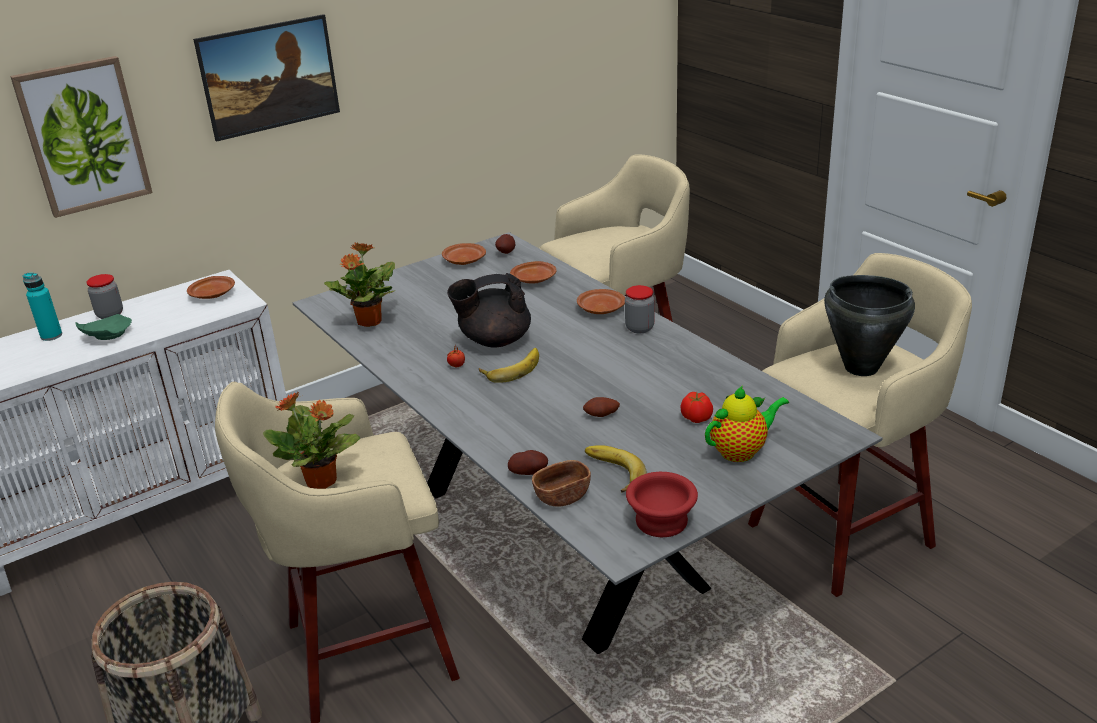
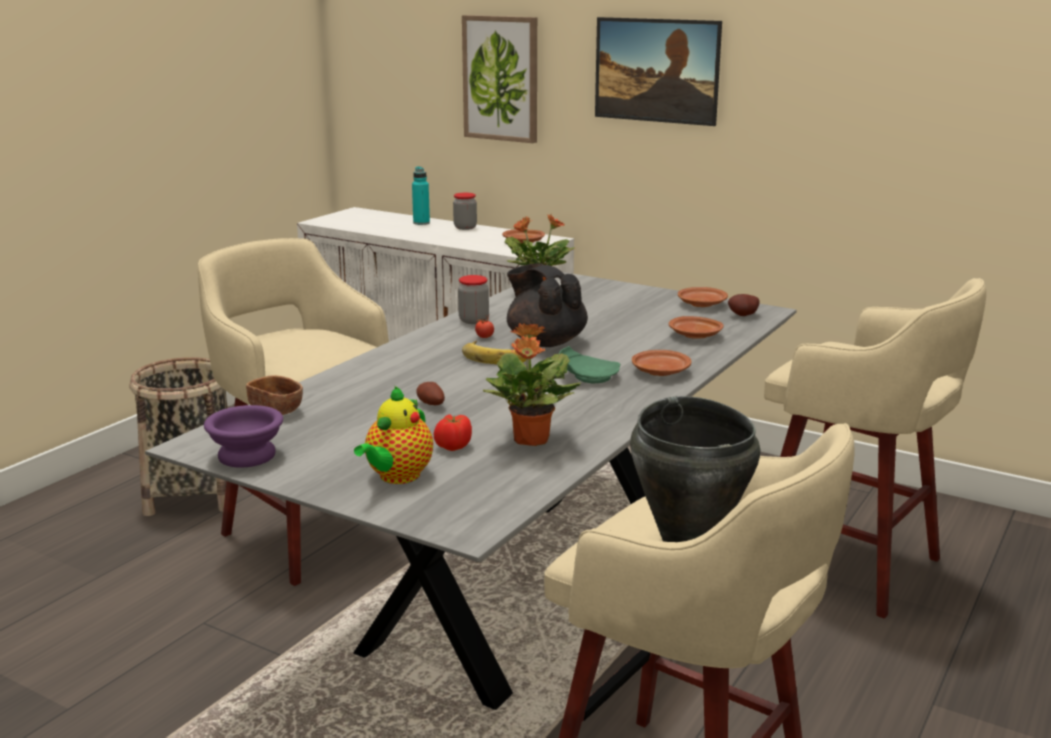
camera: 65 degrees right, 10 degrees down
green plate [75,314,132,340] -> green plate moved to [559,346,620,383]
potted plant [263,392,360,489] -> potted plant moved to [483,323,581,446]
potato [508,450,548,475] -> none
banana [585,445,647,493] -> none
jar [625,285,654,333] -> jar moved to [458,275,489,324]
red bowl [626,472,698,537] -> purple bowl [204,405,283,467]
teapot [705,386,789,462] -> teapot turned 75 degrees clockwise [354,386,433,484]

